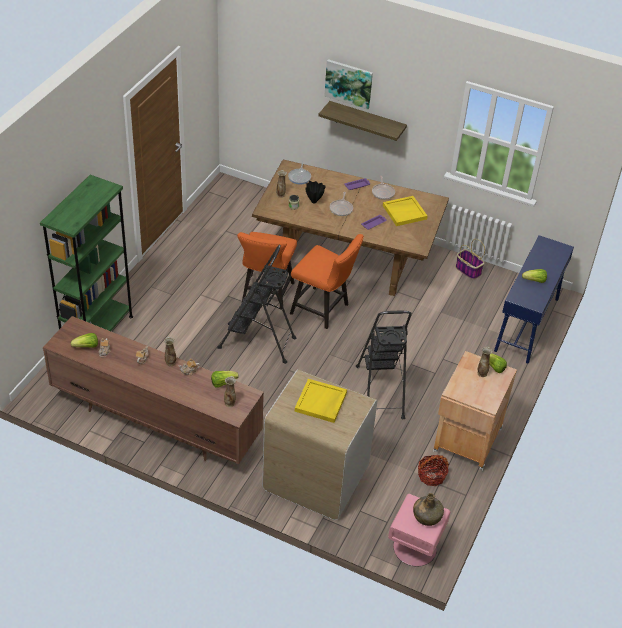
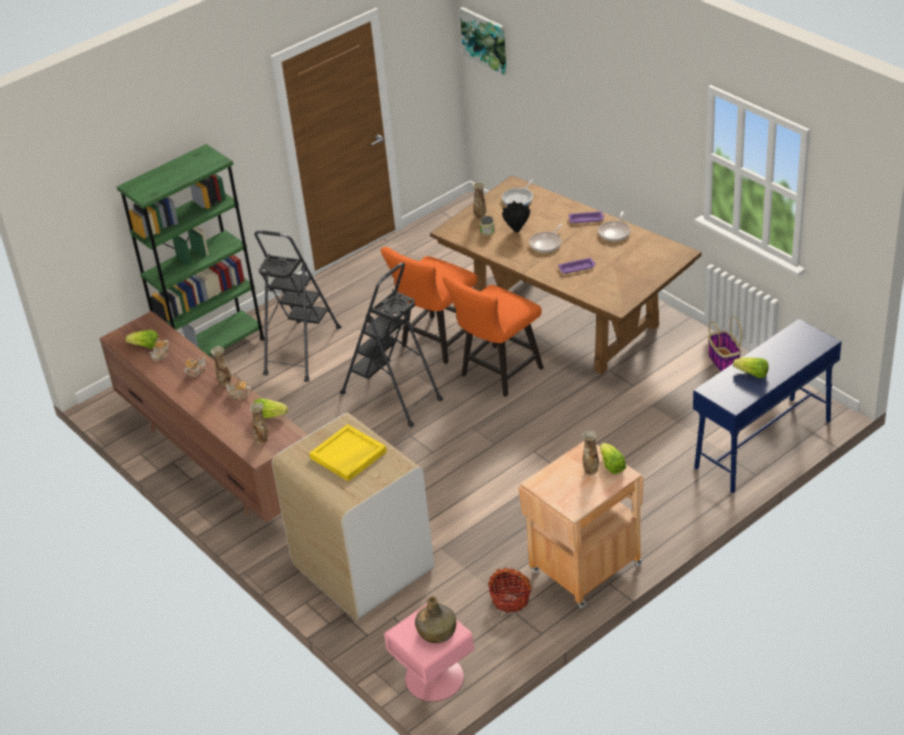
camera: 30 degrees right, 5 degrees down
orange chair [290,234,364,329] -> orange chair turned 75 degrees clockwise [443,275,544,397]
shelf [318,101,407,141] -> none
picture [324,59,373,110] -> picture moved to [460,7,507,75]
step ladder [356,310,412,419] -> step ladder moved to [254,230,341,382]
yellow tray [383,196,427,226] -> none

